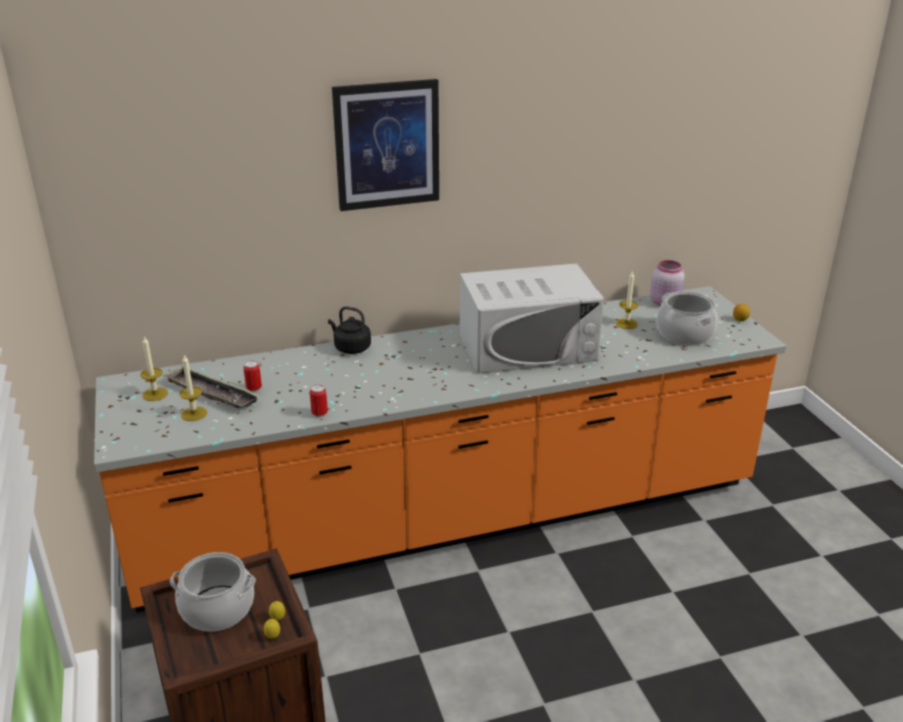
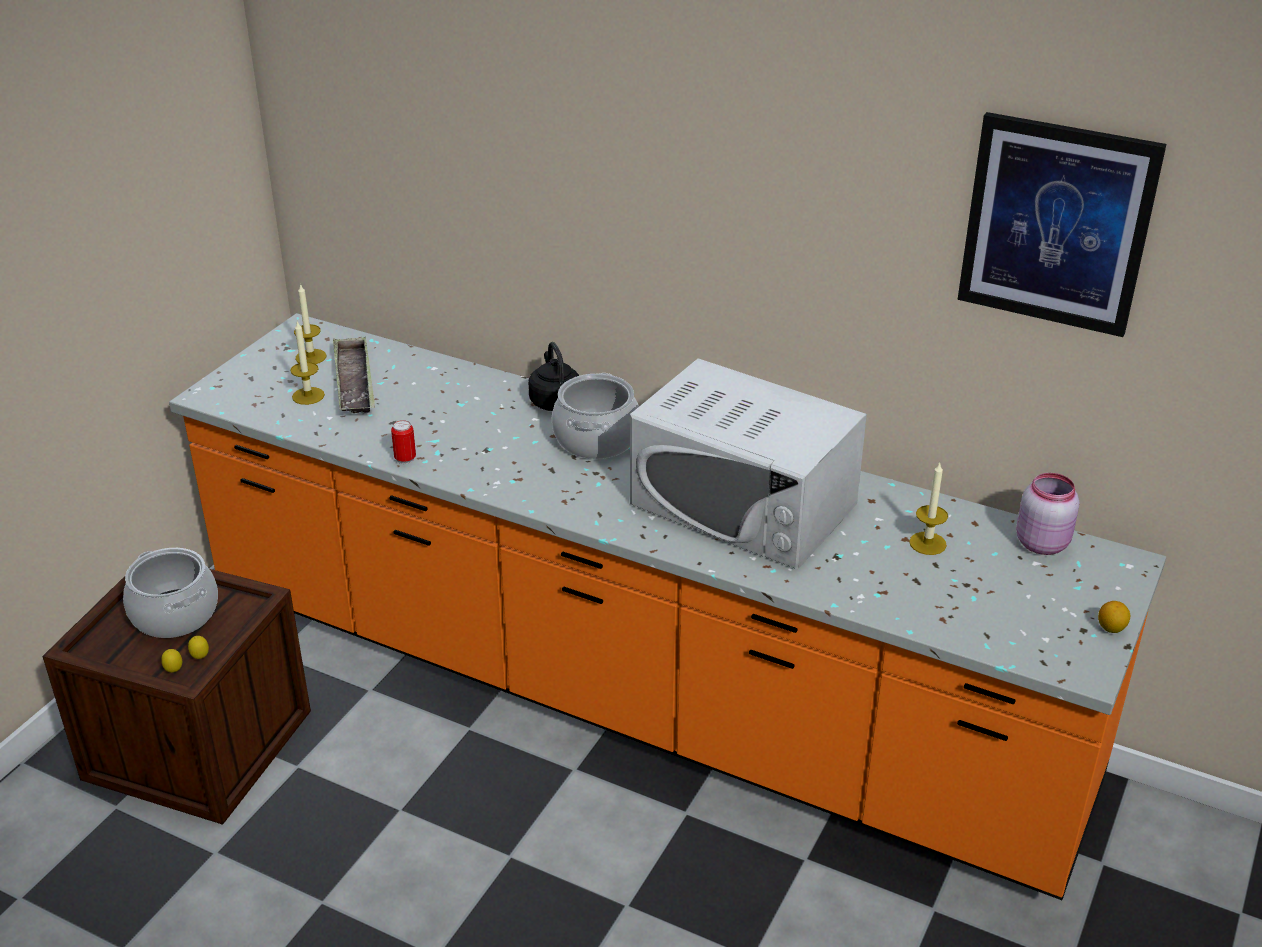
camera: 45 degrees right, 5 degrees up
can [243,361,262,392] -> none
picture [332,79,439,211] -> picture moved to [957,112,1166,337]
cooking pot [656,291,717,345] -> cooking pot moved to [552,373,639,459]

